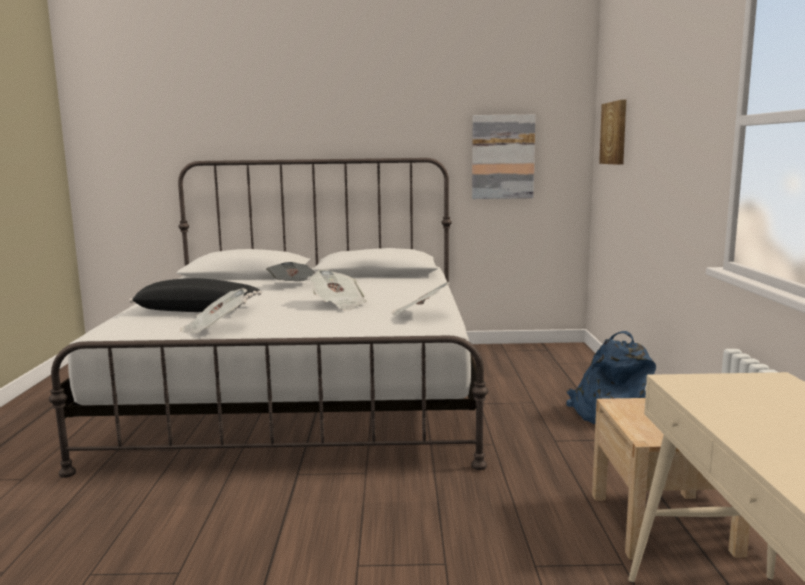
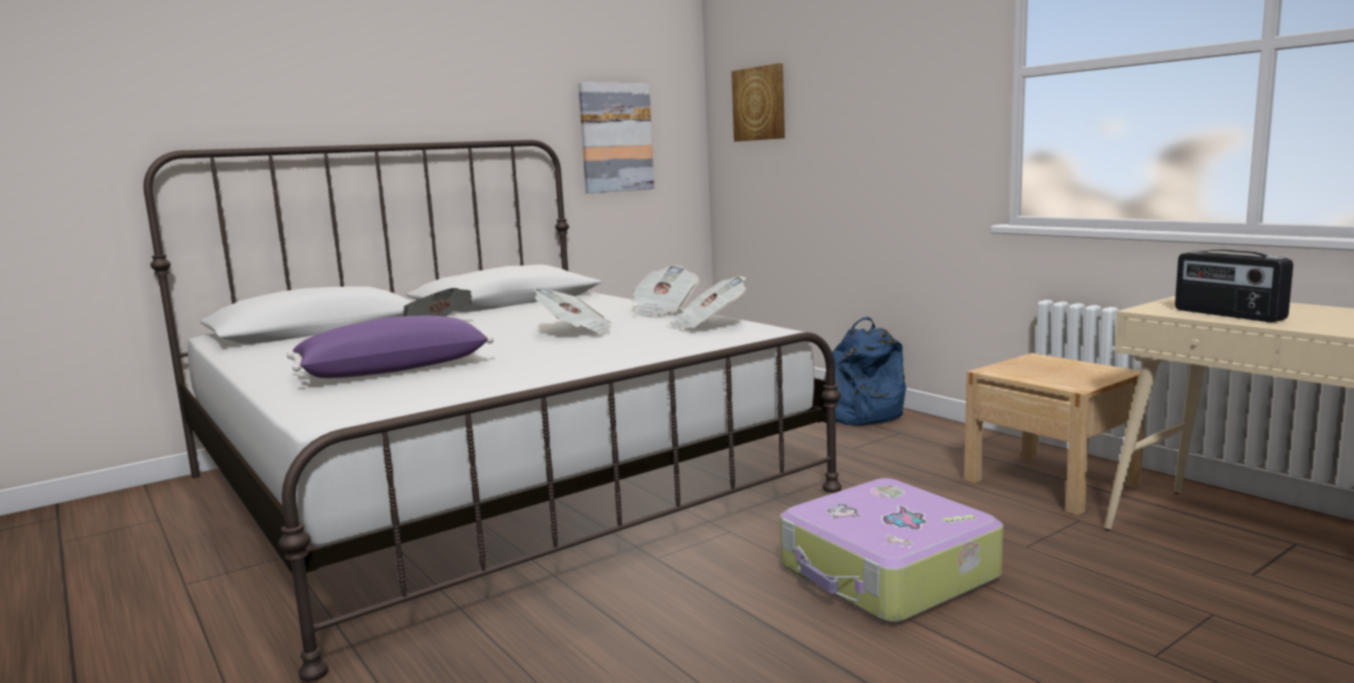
camera: 35 degrees left, 0 degrees up
black pillow [129,278,262,312] -> purple pillow [286,316,494,378]
newspaper [180,288,247,334] -> newspaper moved to [631,265,699,317]
none -> suitcase [780,478,1003,623]
none -> radio [1175,249,1293,322]

